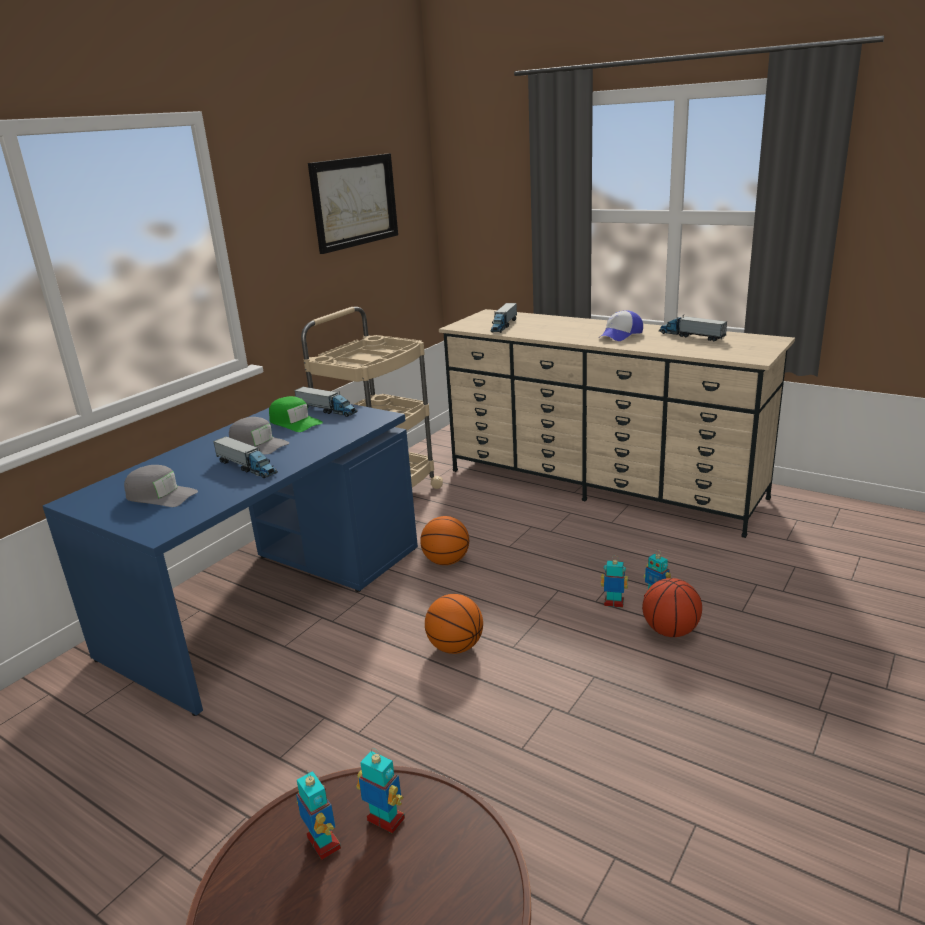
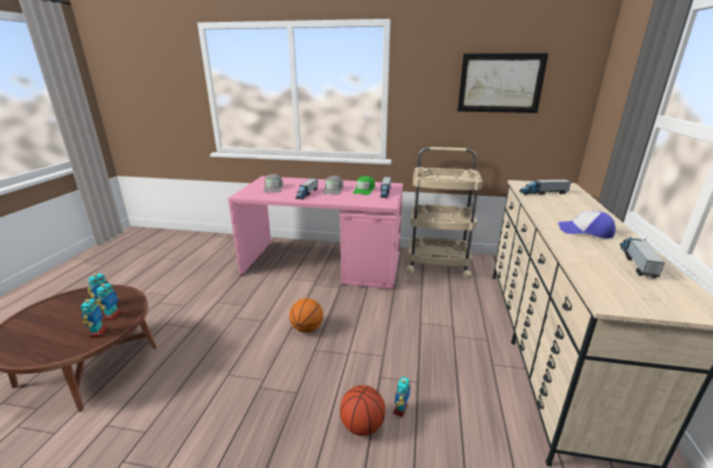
camera: 65 degrees right, 0 degrees up
blue desk [43,404,418,716] -> pink desk [228,176,403,290]
basketball [420,516,469,565] -> none
toy robot [601,560,628,608] -> toy robot moved to [80,297,108,338]

